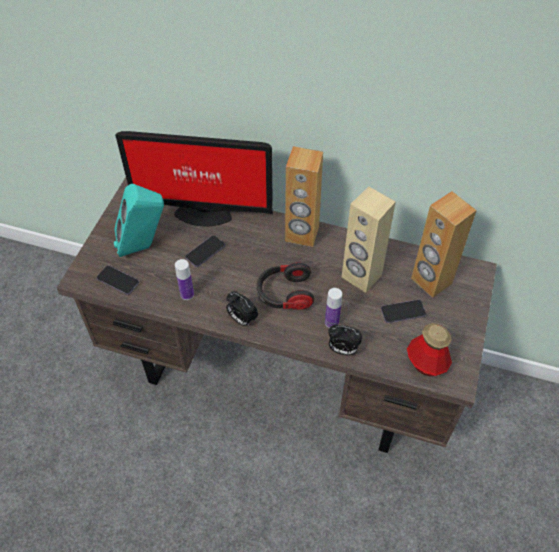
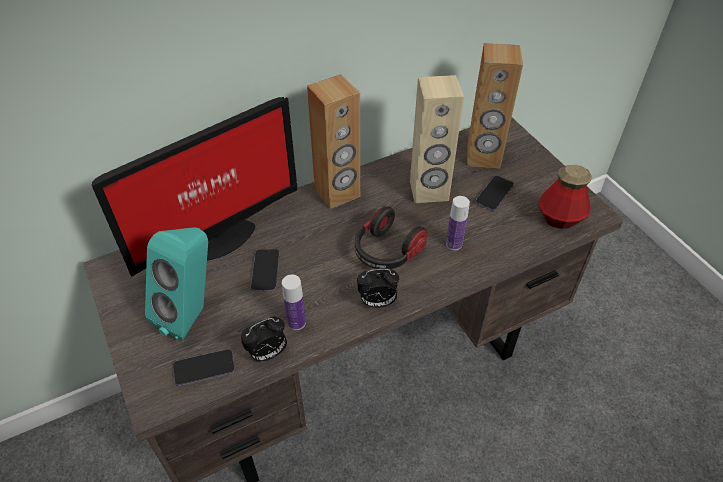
camera: 45 degrees left, 5 degrees down
alarm clock [328,324,362,355] -> alarm clock moved to [241,317,287,362]

